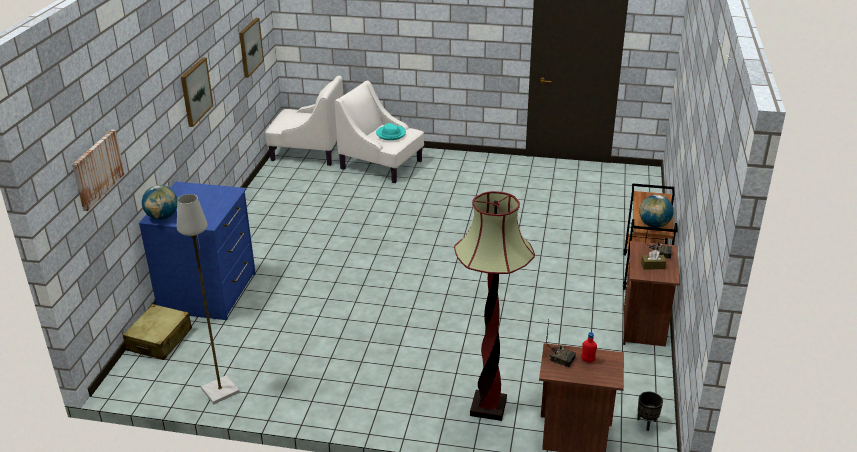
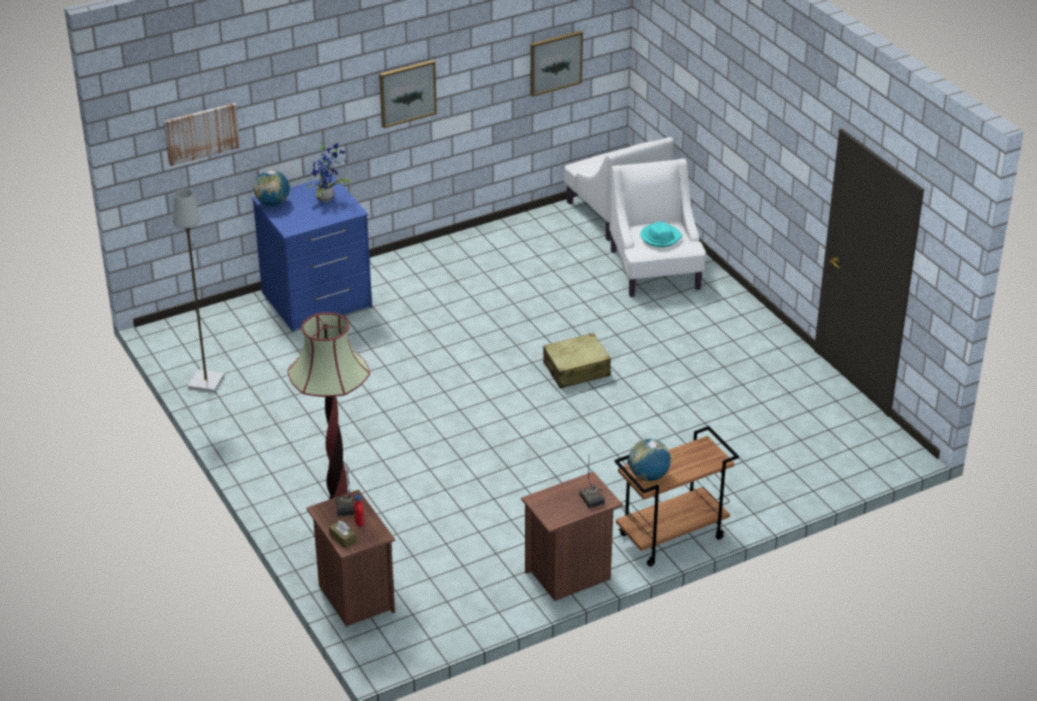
camera: 50 degrees right, 5 degrees up
beige suitcase [123,304,192,360] -> beige suitcase moved to [543,333,611,389]
black planter [637,392,663,431] -> none
brown tissue box [641,250,666,270] -> brown tissue box moved to [329,520,356,548]
none -> potted plant [307,142,351,202]

